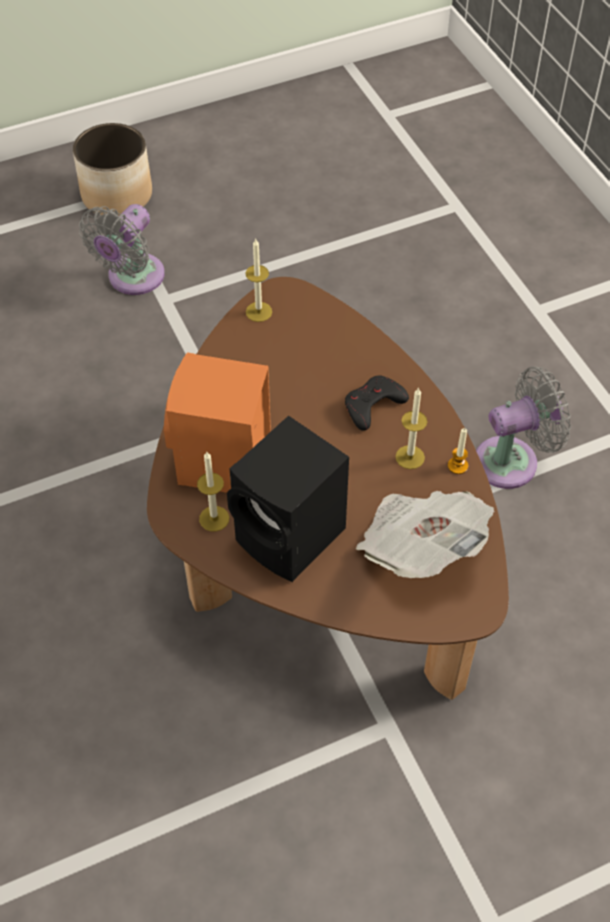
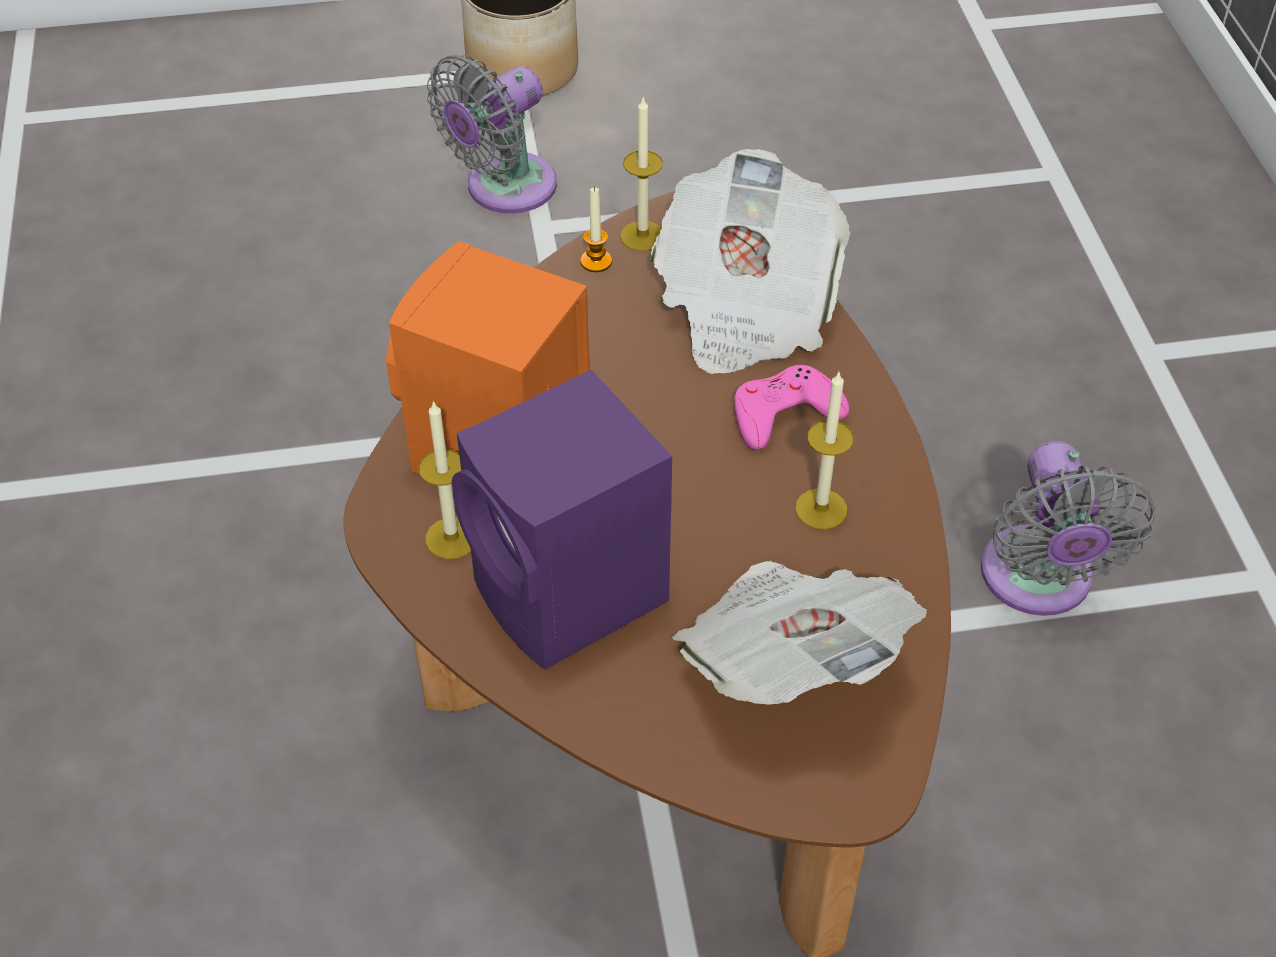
camera: 15 degrees right, 5 degrees down
black speaker [227,415,349,582] -> purple speaker [452,370,672,670]
black game controller [345,376,409,431] -> pink game controller [734,365,849,450]
candle [448,428,468,474] -> candle moved to [580,187,612,272]
grey fan [476,366,571,489] -> grey fan turned 90 degrees clockwise [981,441,1155,616]
none -> newspaper [651,149,850,374]

